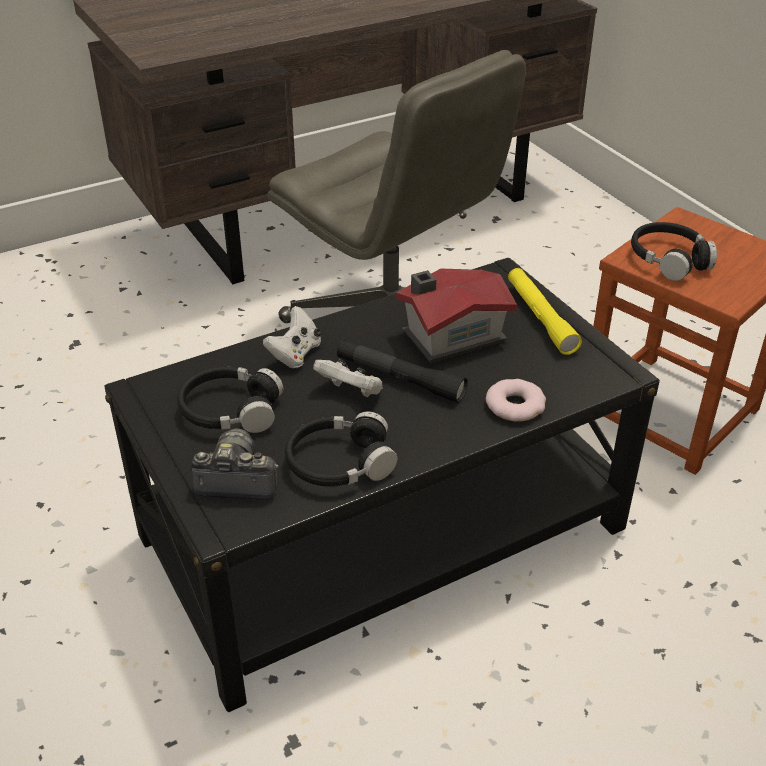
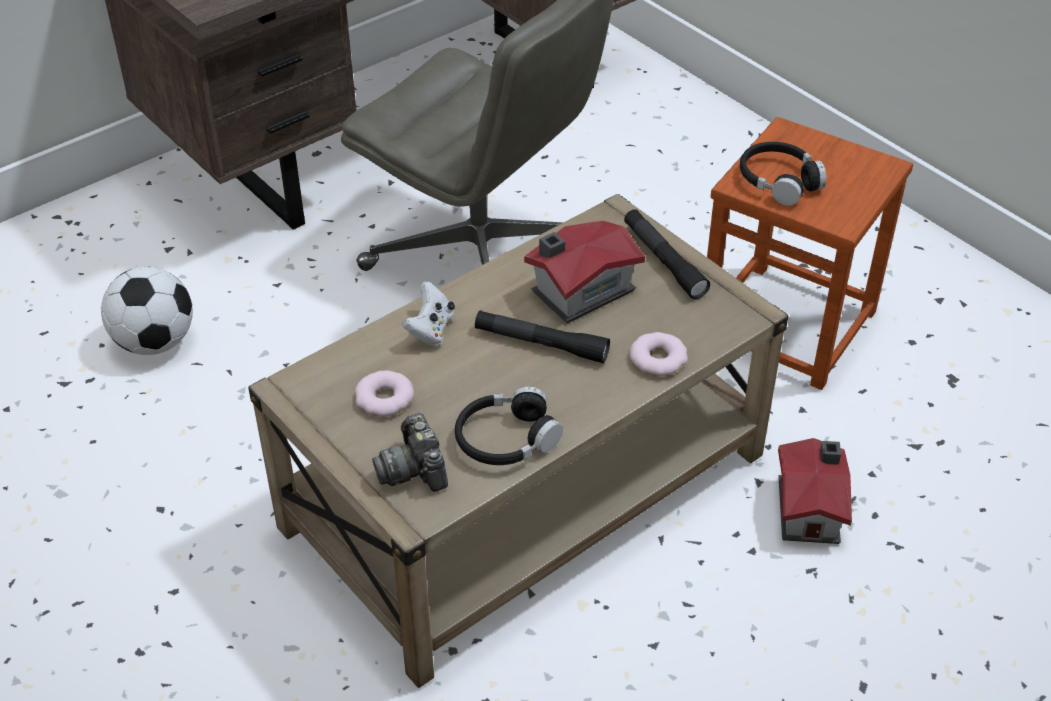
camera: 10 degrees left, 5 degrees up
black coffee table [104,258,660,712] -> beige coffee table [248,194,788,688]
black headphones [177,367,283,433] -> donut [355,370,414,417]
camera [191,428,279,500] -> camera turned 105 degrees counterclockwise [372,413,448,491]
white game controller [313,359,383,397] -> none
yellow flashlight [508,268,582,355] -> black flashlight [624,209,710,299]
none -> football [101,266,193,355]
none -> toy house [778,438,852,544]

